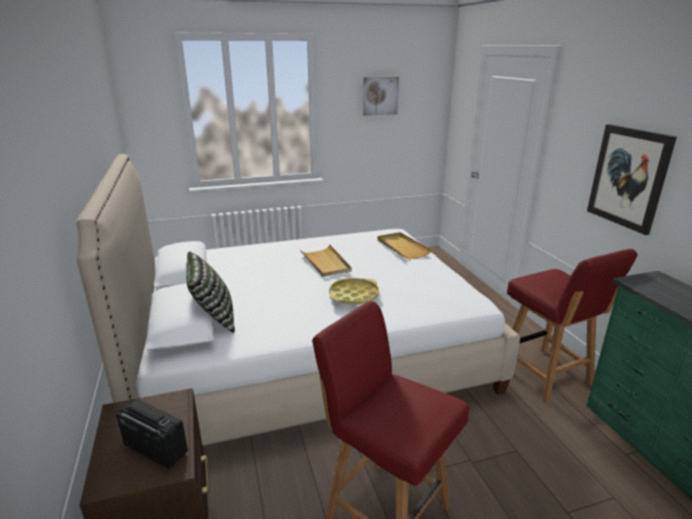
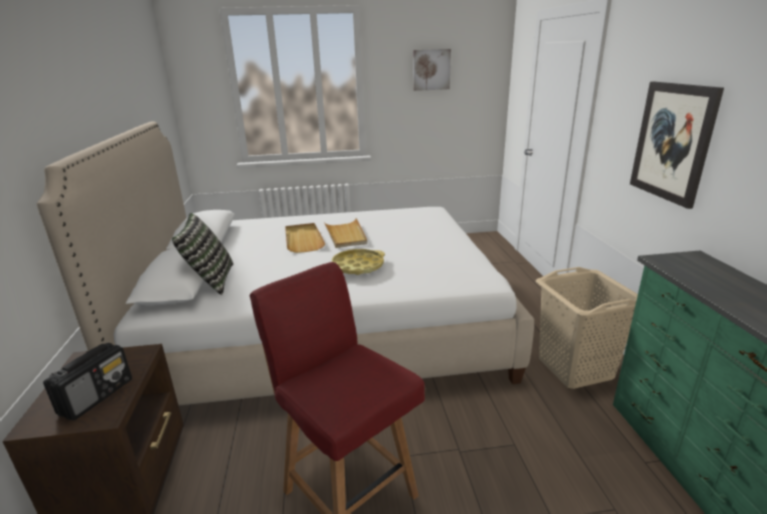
camera: 10 degrees right, 0 degrees up
radio [116,399,188,469] -> radio turned 75 degrees clockwise [43,343,132,421]
beige tray [377,232,432,259] -> beige tray moved to [285,223,325,253]
red chair [507,249,638,403] -> beige laundry basket [536,267,638,389]

